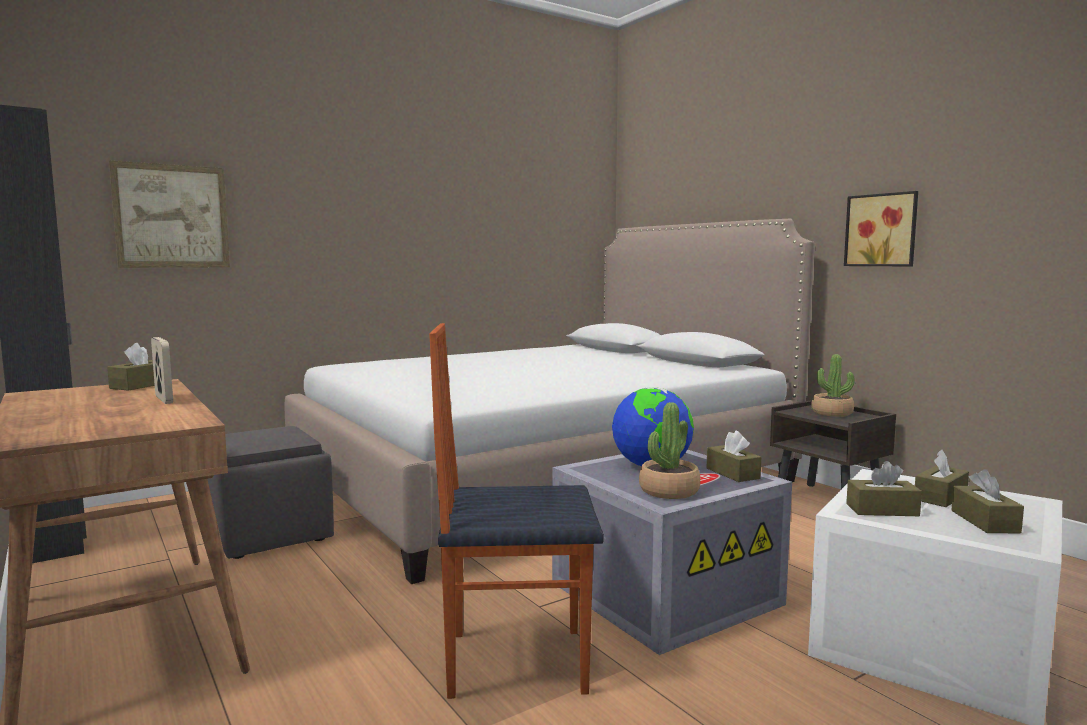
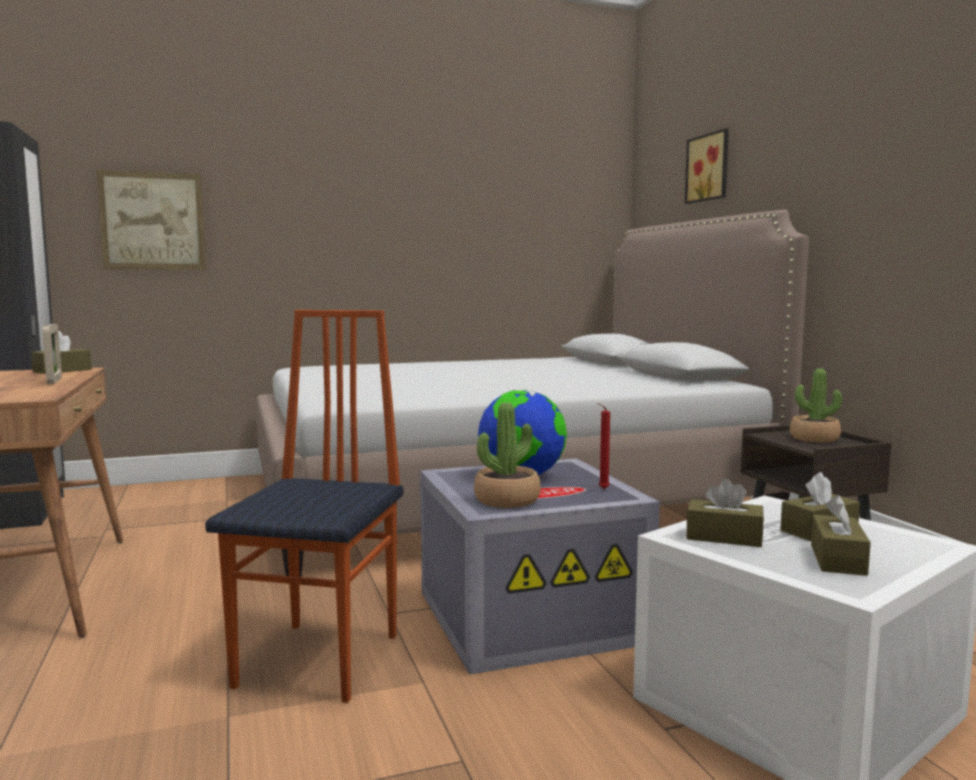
camera: 15 degrees right, 0 degrees up
grey ottoman [207,426,334,559] -> none
chair [429,323,604,699] -> chair turned 90 degrees clockwise [205,310,403,703]
brown tissue box [707,431,761,482] -> red candle [597,403,610,489]
picture [844,191,918,266] -> picture moved to [685,128,729,204]

